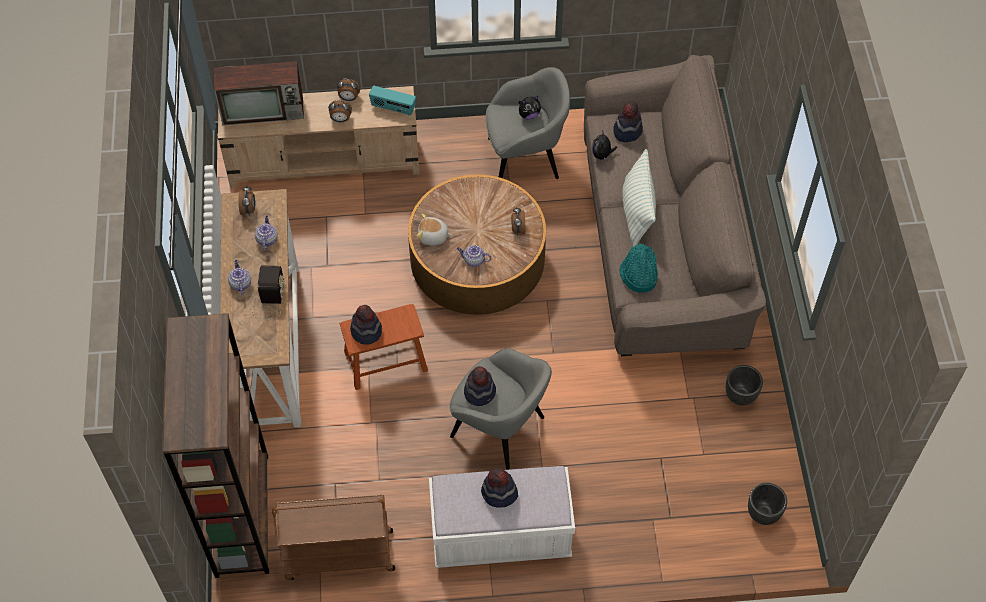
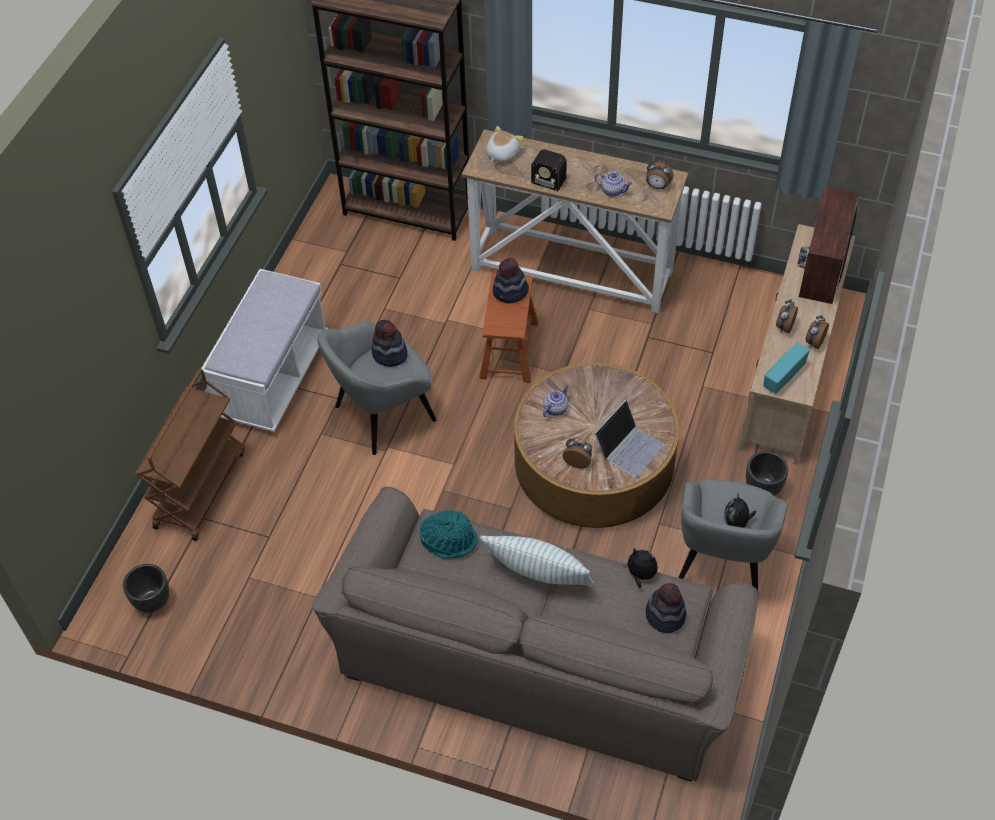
camera: 115 degrees right, 5 degrees down
teapot [228,260,251,295] -> none
brown cart [272,494,395,580] -> brown cart moved to [135,369,245,541]
plush toy [416,214,452,246] -> plush toy moved to [486,126,523,163]
hat [481,468,518,508] -> none
black planter [726,365,763,406] -> black planter moved to [746,451,788,496]
none -> laptop [595,400,665,477]

